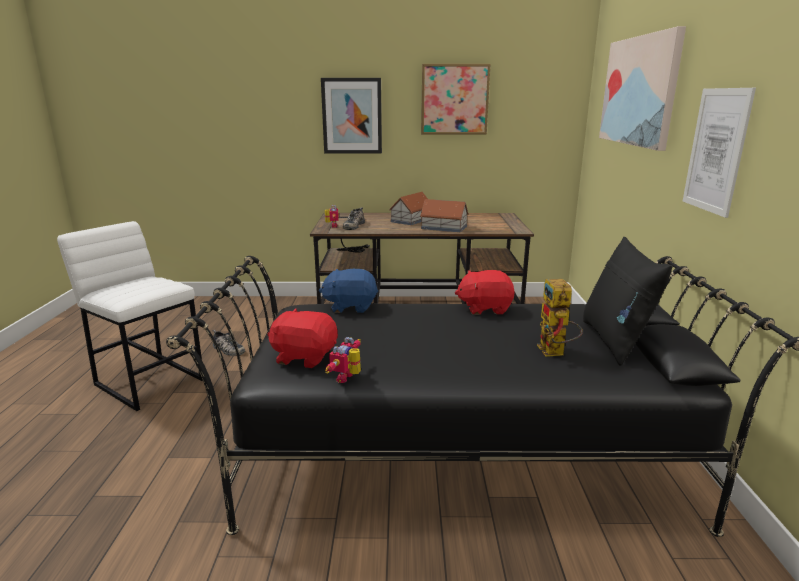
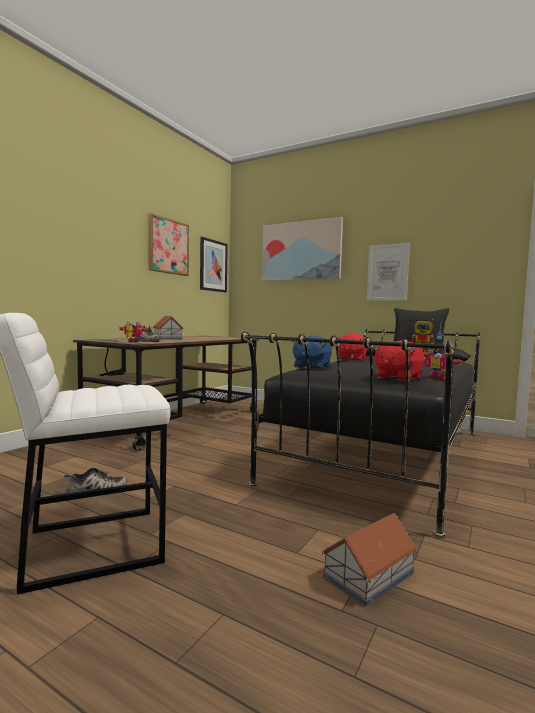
camera: 60 degrees left, 15 degrees down
picture [321,78,382,153] -> picture moved to [200,237,228,293]
toy house [420,199,469,232] -> toy house moved to [322,513,418,607]

